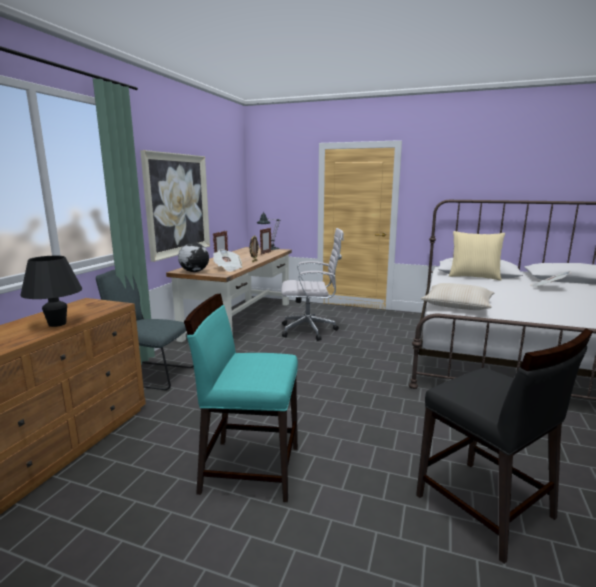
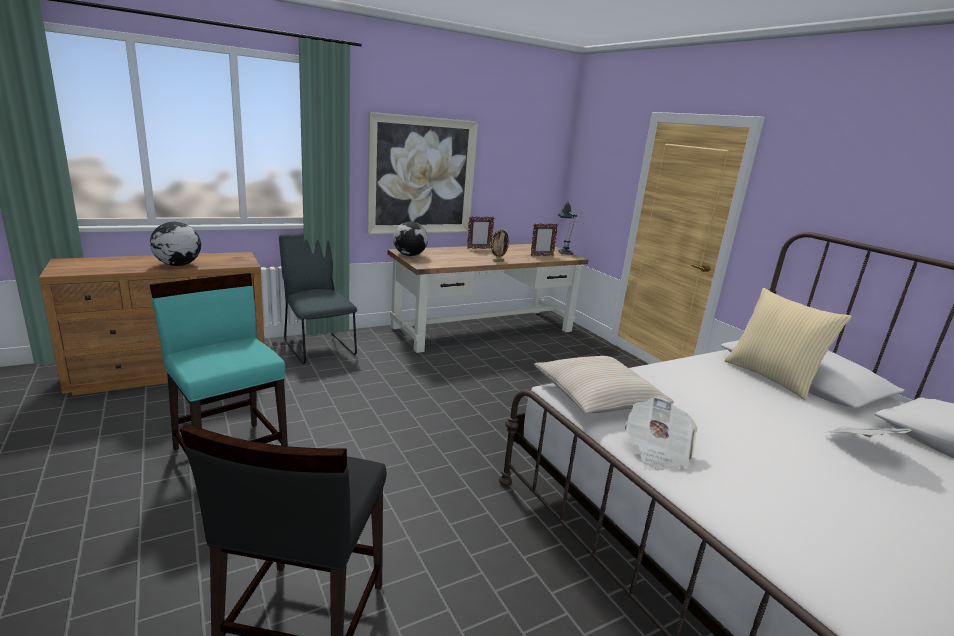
camera: 40 degrees right, 5 degrees up
black table lamp [20,256,82,327] -> globe [150,222,201,266]
newspaper [213,250,242,272] -> newspaper moved to [625,397,698,471]
white office chair [281,228,344,341] -> none

